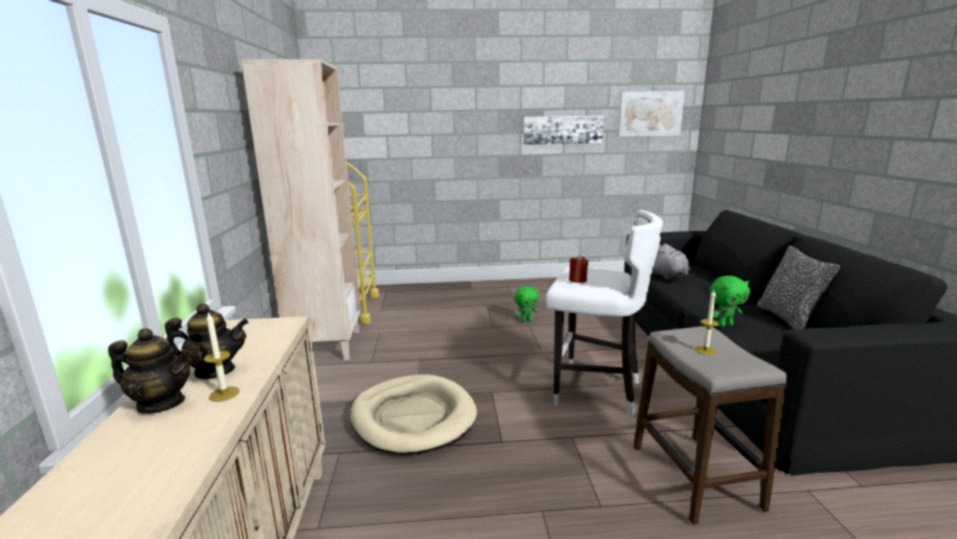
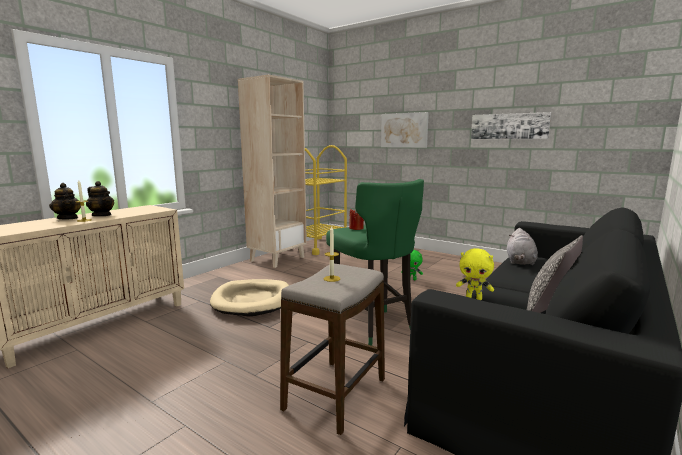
camera: 40 degrees right, 5 degrees down
white stool [545,210,663,416] -> green stool [326,179,424,346]
picture [618,91,685,137] -> picture moved to [381,112,429,148]
green plush toy [710,276,750,327] -> yellow plush toy [456,248,494,300]

